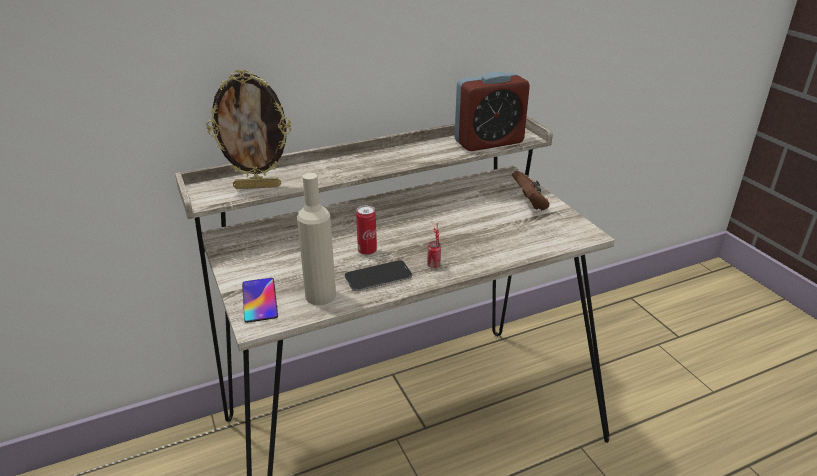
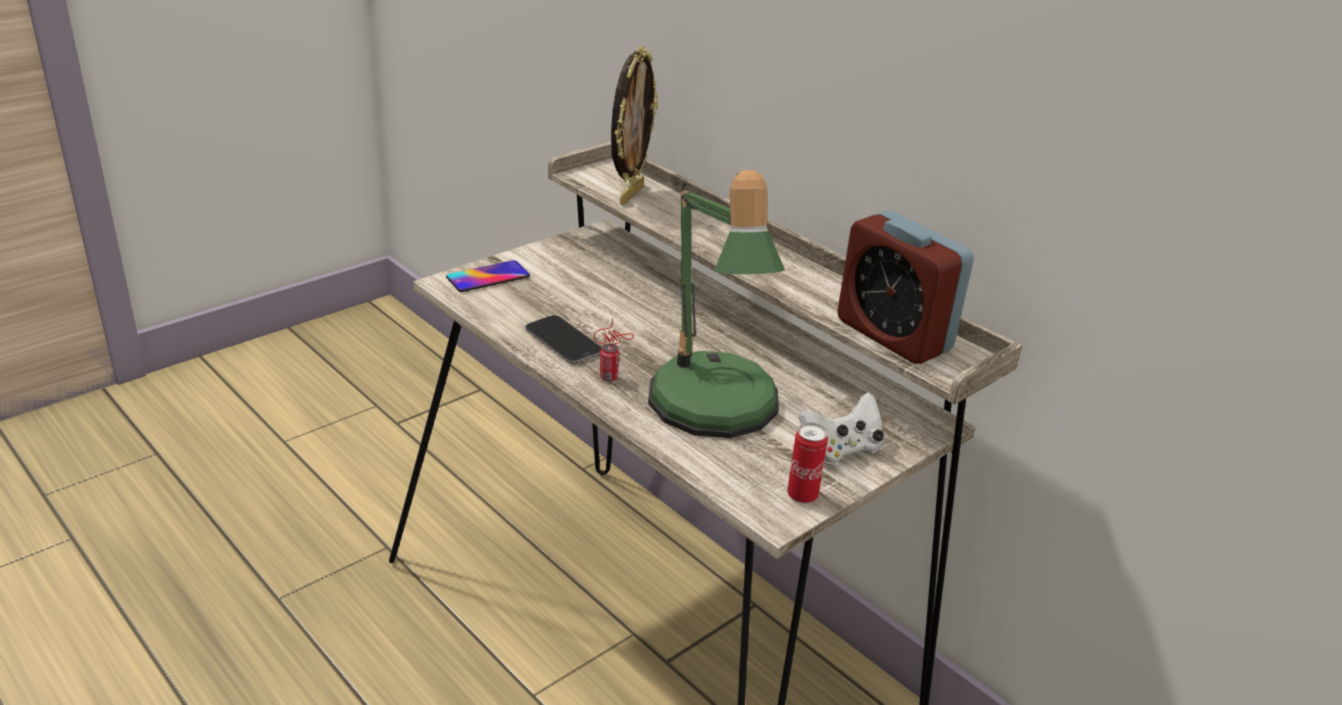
camera: 70 degrees right, 0 degrees up
picture frame [206,69,291,189] -> picture frame turned 135 degrees counterclockwise [611,46,658,205]
beige bottle [297,173,336,305] -> none
can [356,205,377,255] -> can moved to [787,423,828,503]
brown game controller [512,170,550,210] -> white game controller [799,392,884,465]
none -> table lamp [648,170,785,438]

